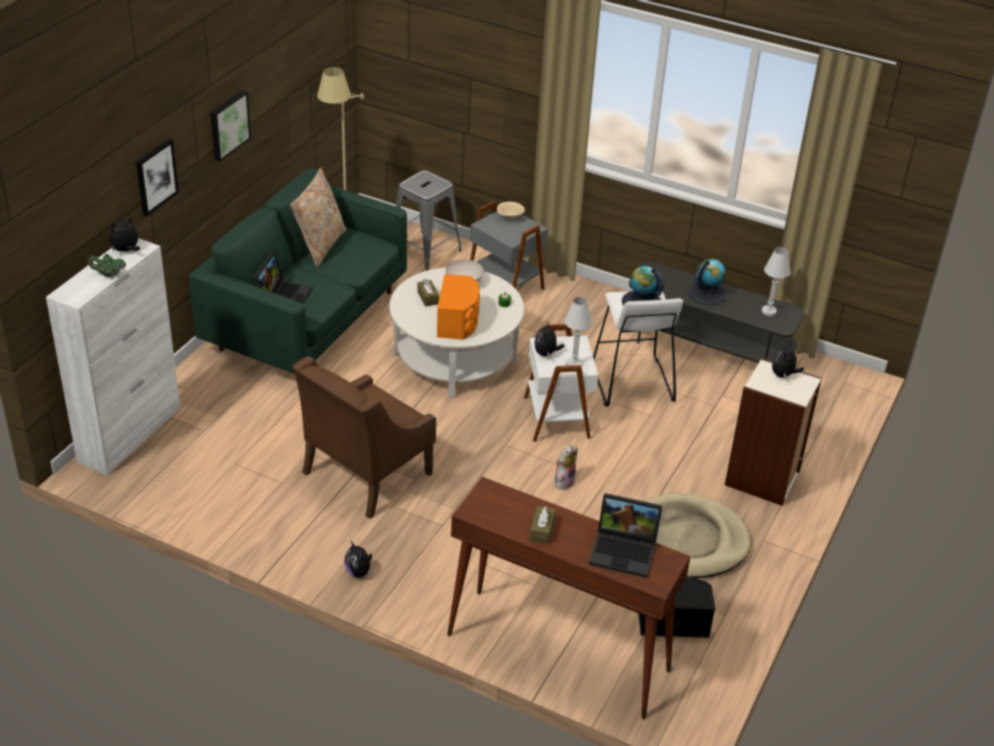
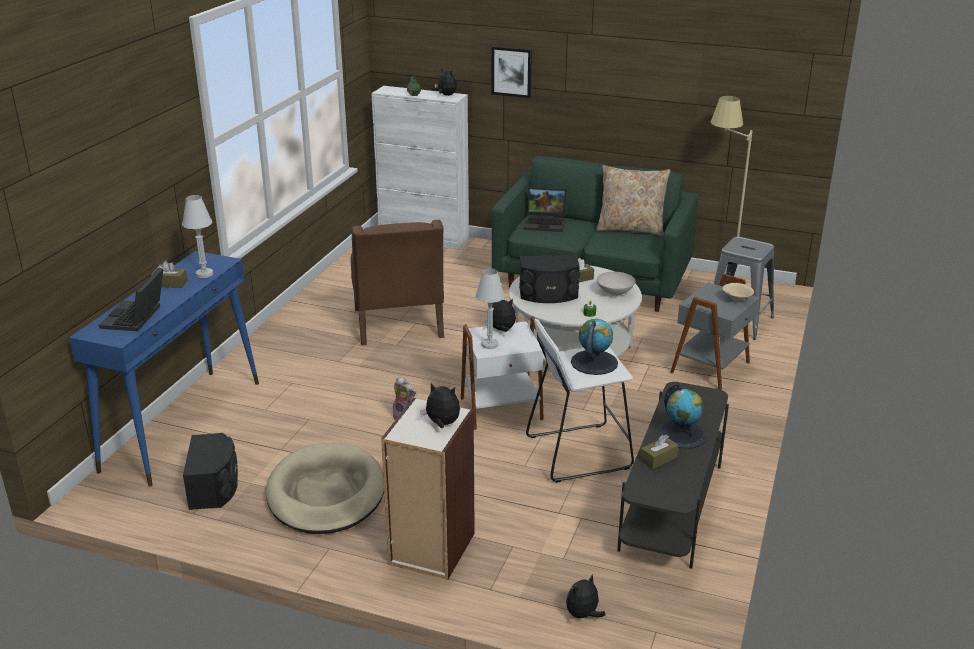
camera: 85 degrees right, 10 degrees down
picture [210,90,251,162] -> none
brown armchair [292,356,436,519] -> brown armchair turned 135 degrees counterclockwise [351,220,444,345]
plush toy [344,541,373,578] -> plush toy moved to [566,574,605,618]
orange speaker [437,274,480,340] -> black speaker [519,255,580,303]
brown console table [447,477,690,719] -> blue console table [69,251,259,487]
white table lamp [762,247,790,316] -> white table lamp moved to [182,195,213,278]
none -> brown tissue box [640,434,679,469]

